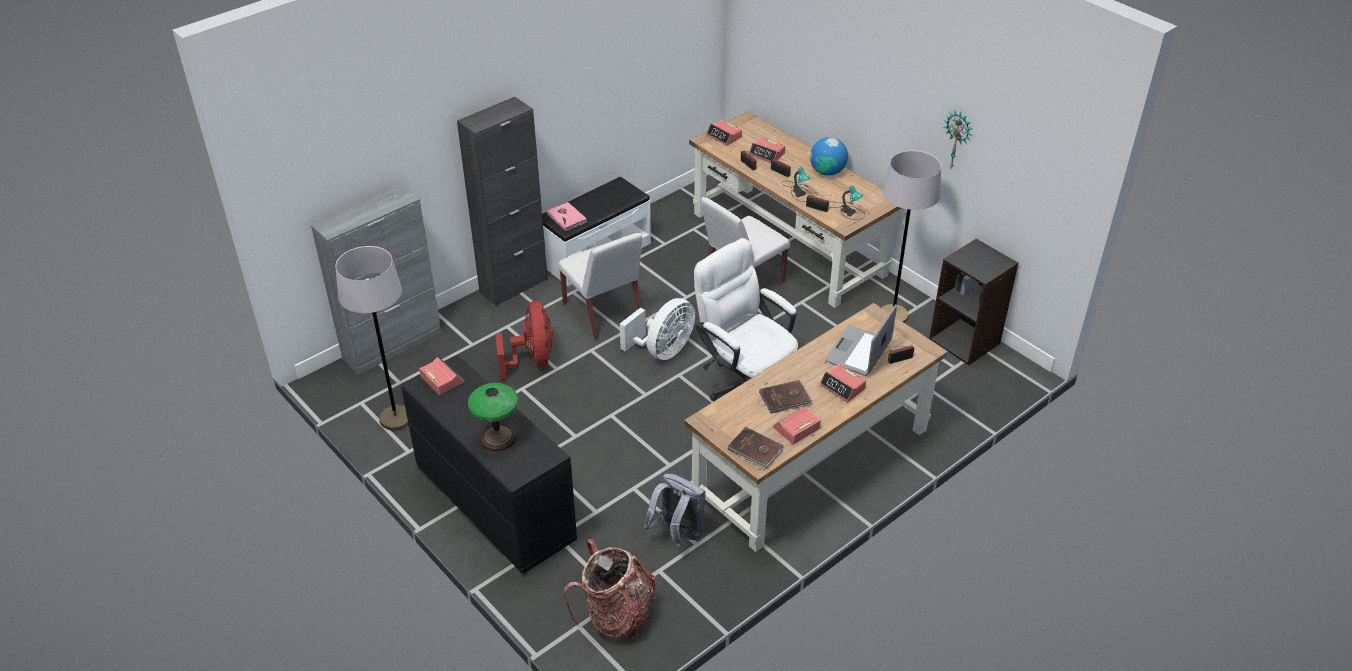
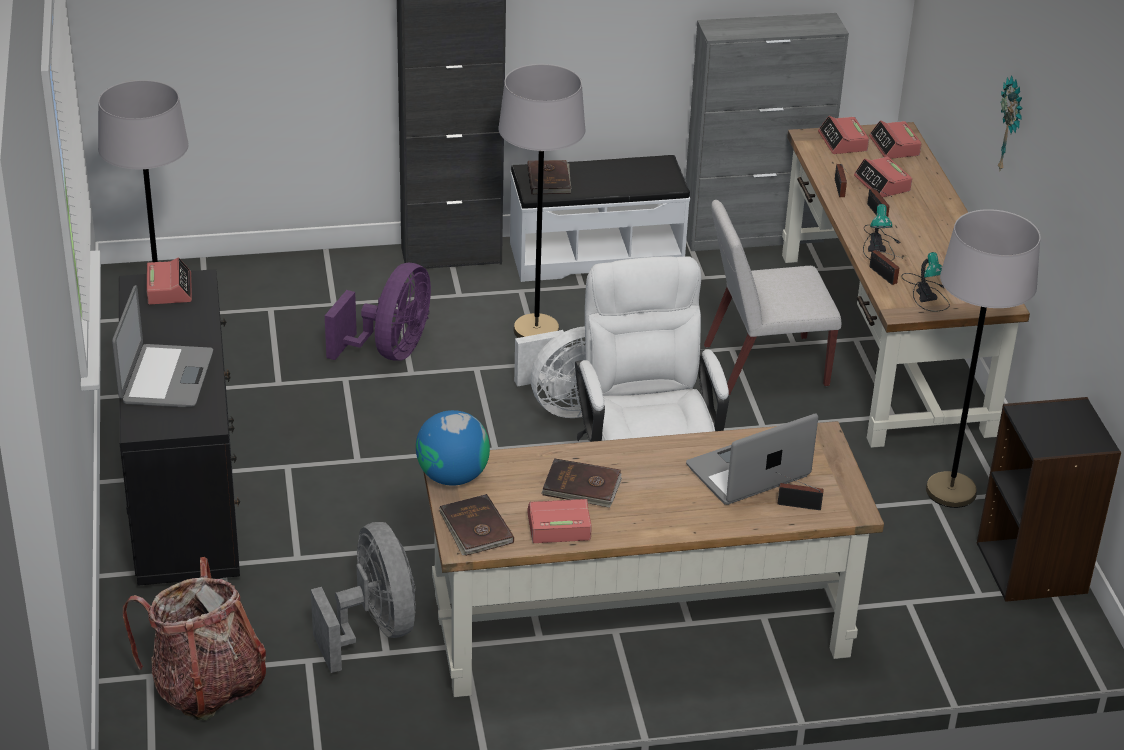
camera: 30 degrees right, 5 degrees down
grey cabinet [311,185,441,375] -> grey cabinet moved to [685,13,849,251]
table lamp [468,383,519,451] -> laptop [112,285,213,407]
red fan [495,301,553,381] -> purple fan [325,263,431,361]
pink book [547,202,587,231] -> brown book [527,160,572,195]
white chair [558,233,642,340] -> grey floor lamp [498,64,585,338]
grey backpack [644,474,706,549] -> grey fan [311,522,416,673]
globe [810,137,848,176] -> globe moved to [416,410,490,486]
alarm clock [820,364,866,402] -> alarm clock moved to [869,120,922,159]
wall clock [943,110,973,168] -> wall clock moved to [998,75,1023,172]

